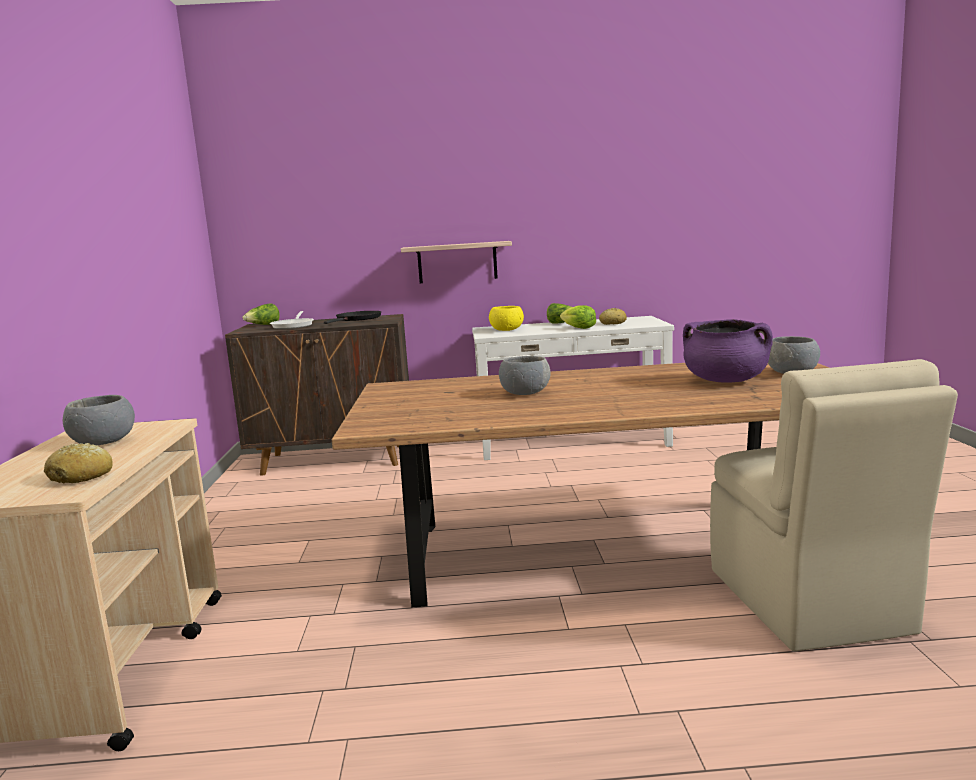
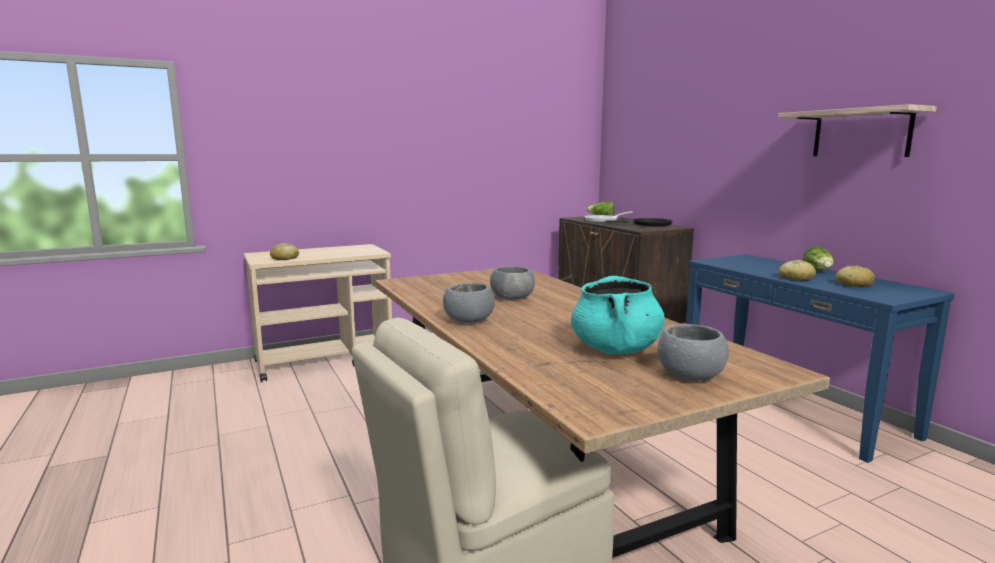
camera: 65 degrees right, 0 degrees up
grey bowl [63,395,135,445] -> grey bowl moved to [443,283,495,323]
shelf [401,241,512,283] -> shelf moved to [778,104,937,157]
white console table [472,316,674,460] -> blue console table [686,254,955,463]
yellow bowl [489,306,524,331] -> none
lettuce [560,305,596,329] -> bread [778,260,816,281]
purple cooking pot [683,319,773,382] -> turquoise cooking pot [571,276,665,354]

